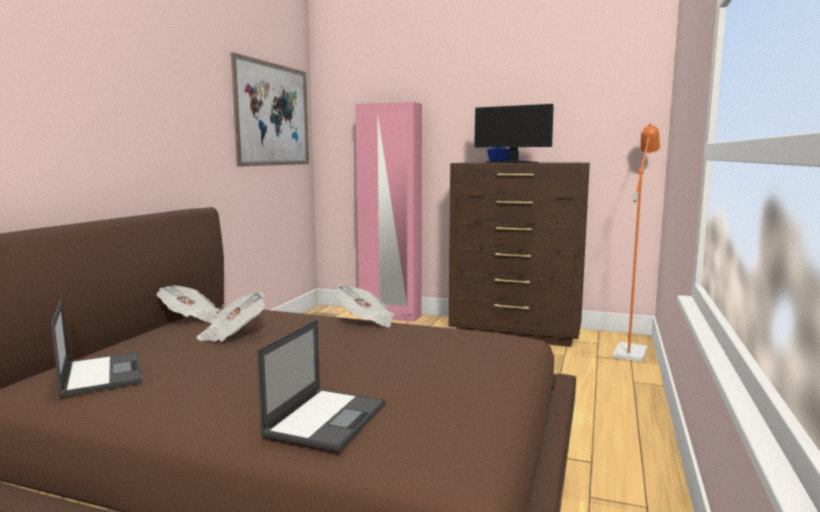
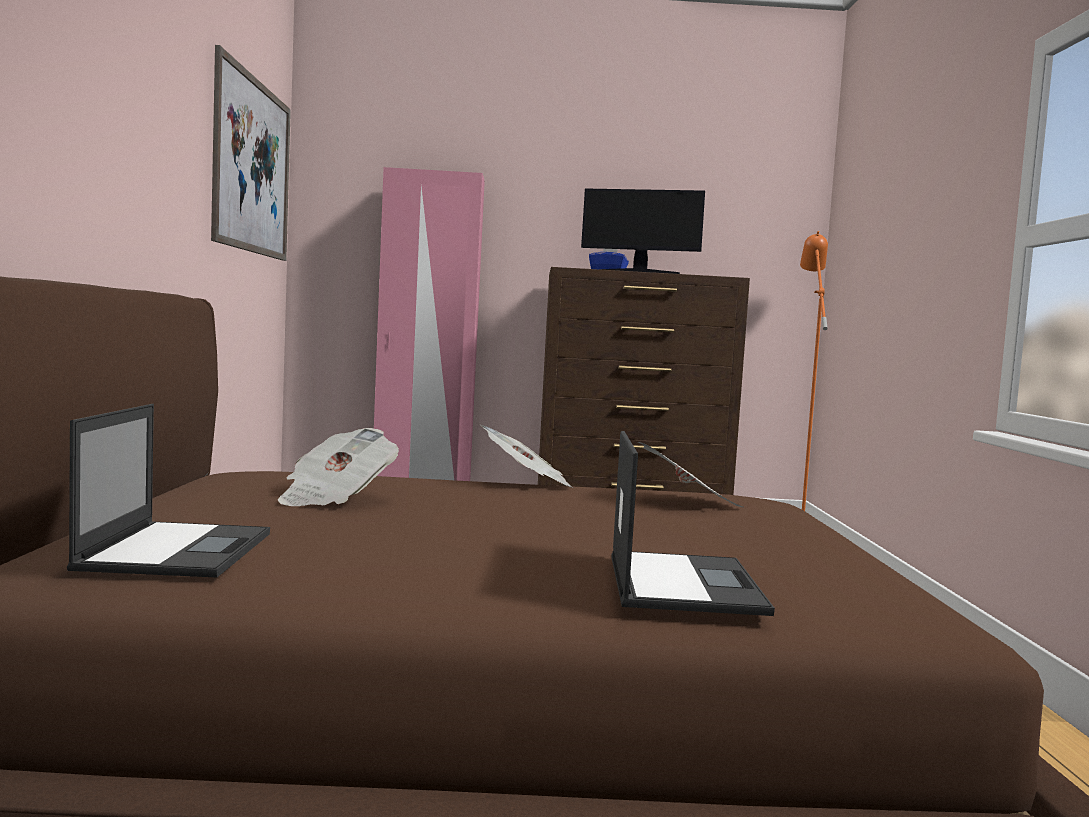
camera: 20 degrees left, 5 degrees down
laptop [51,300,142,397] -> laptop turned 45 degrees clockwise [67,404,270,578]
newspaper [157,286,220,322] -> newspaper moved to [637,442,744,507]

